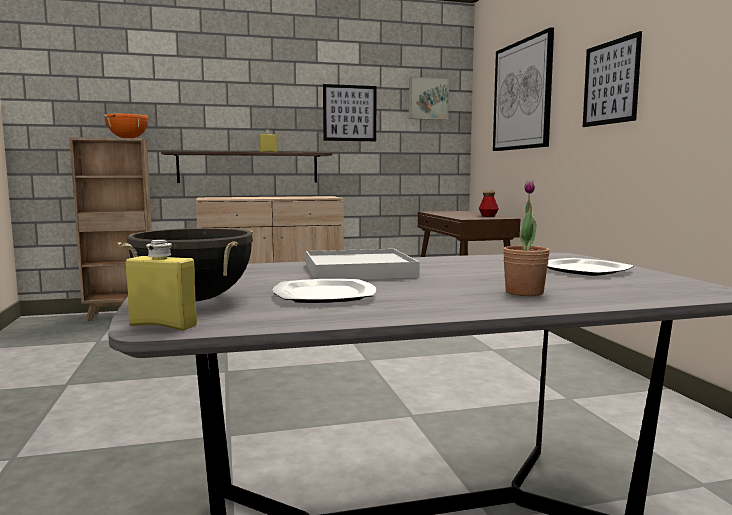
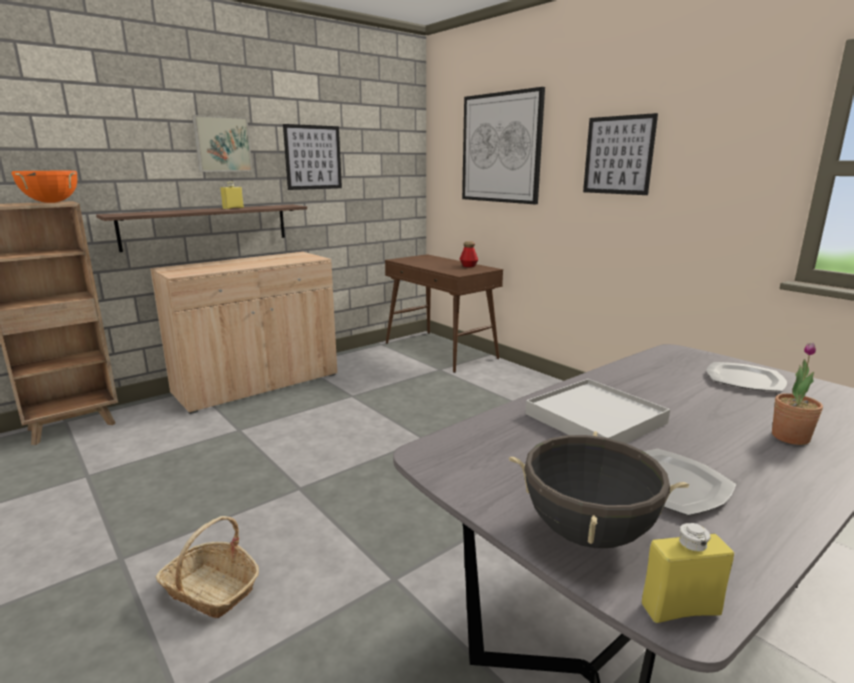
camera: 25 degrees left, 10 degrees up
picture [409,77,449,120] -> picture moved to [192,115,252,172]
none -> basket [156,516,259,618]

